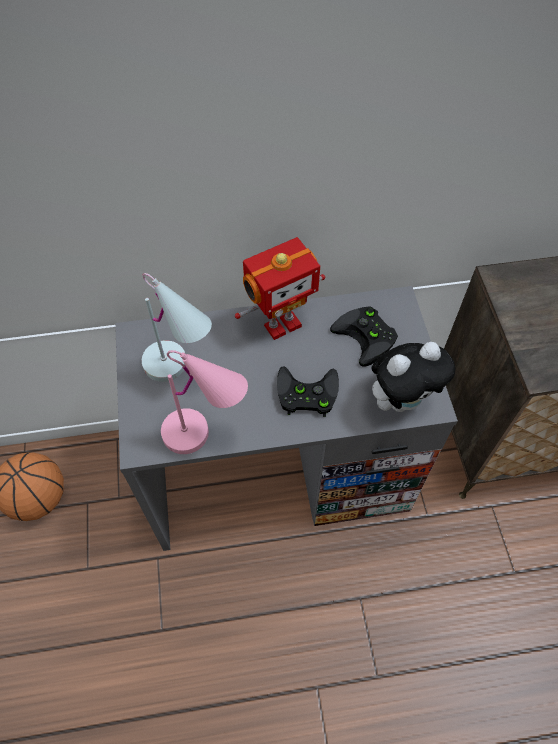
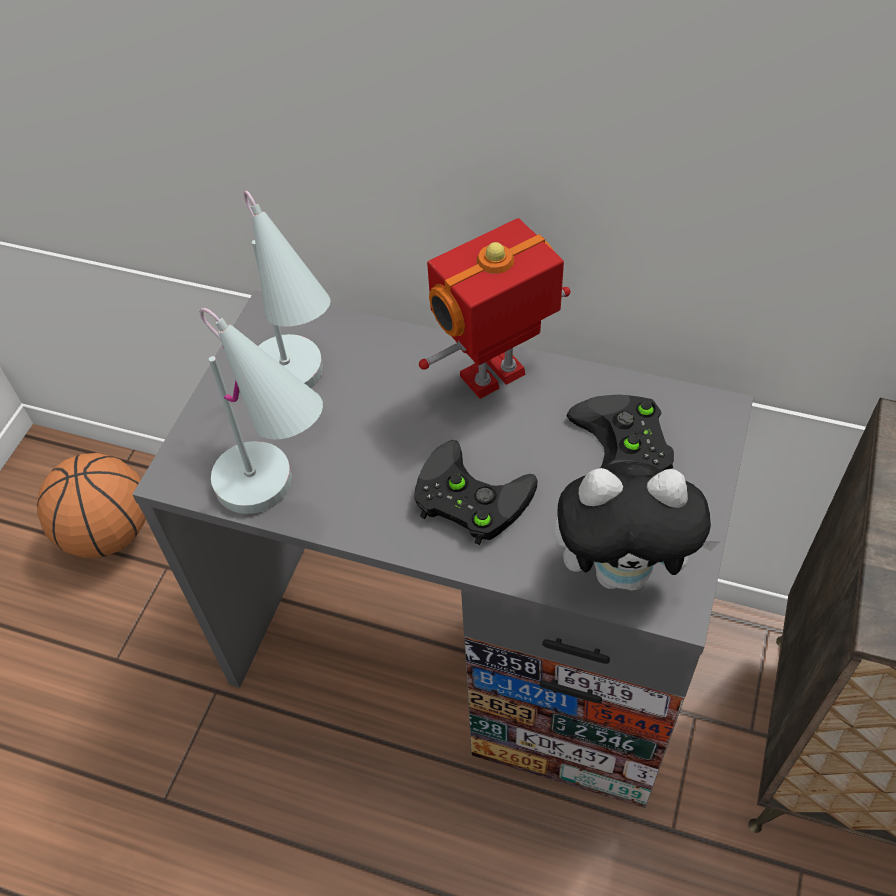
camera: 30 degrees right, 5 degrees down
pink table lamp [161,350,248,454] -> white table lamp [200,308,323,514]
toy robot [235,237,325,340] -> toy robot turned 150 degrees clockwise [419,218,571,399]

